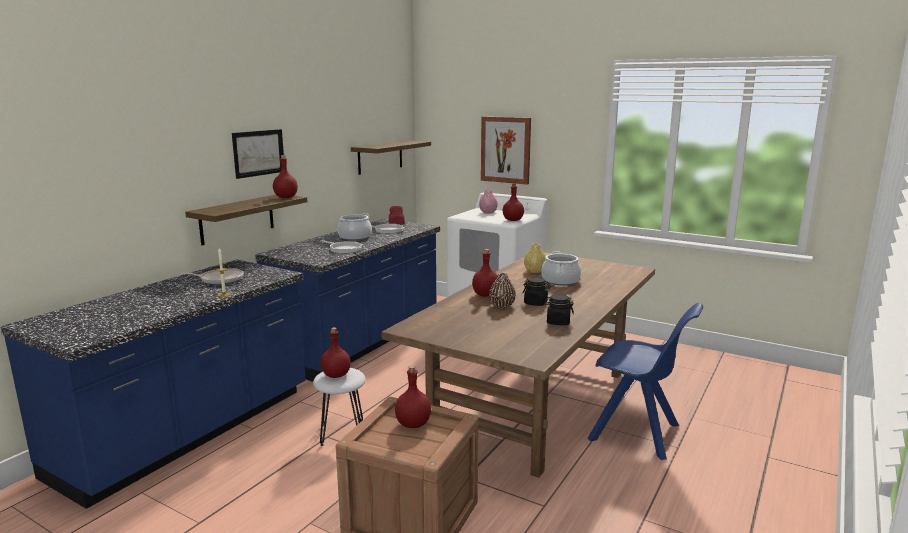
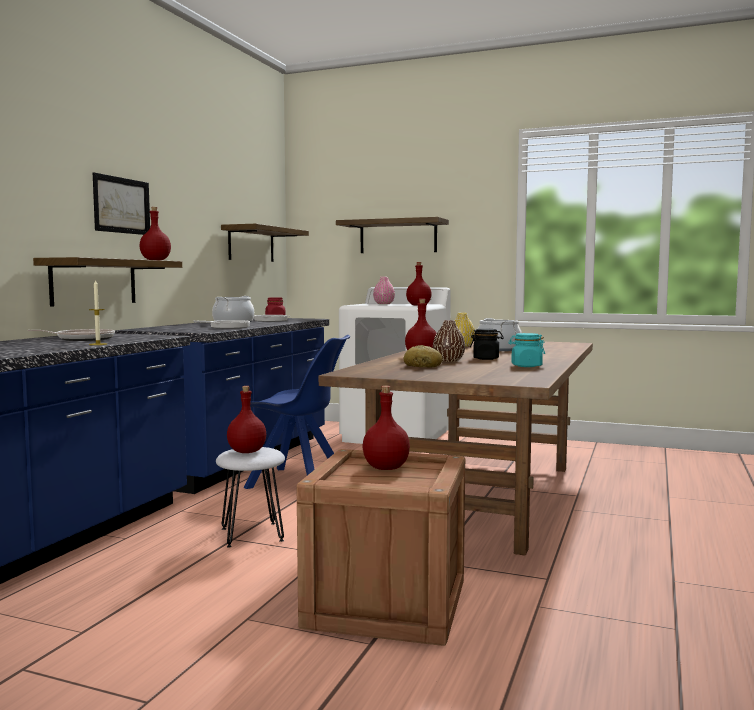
camera: 10 degrees left, 10 degrees down
picture [481,117,531,185] -> shelf [336,217,449,253]
black jar [544,294,574,325] -> turquoise jar [508,333,545,367]
blue chair [587,303,703,460] -> blue chair moved to [243,335,350,489]
none -> bread [404,345,443,368]

